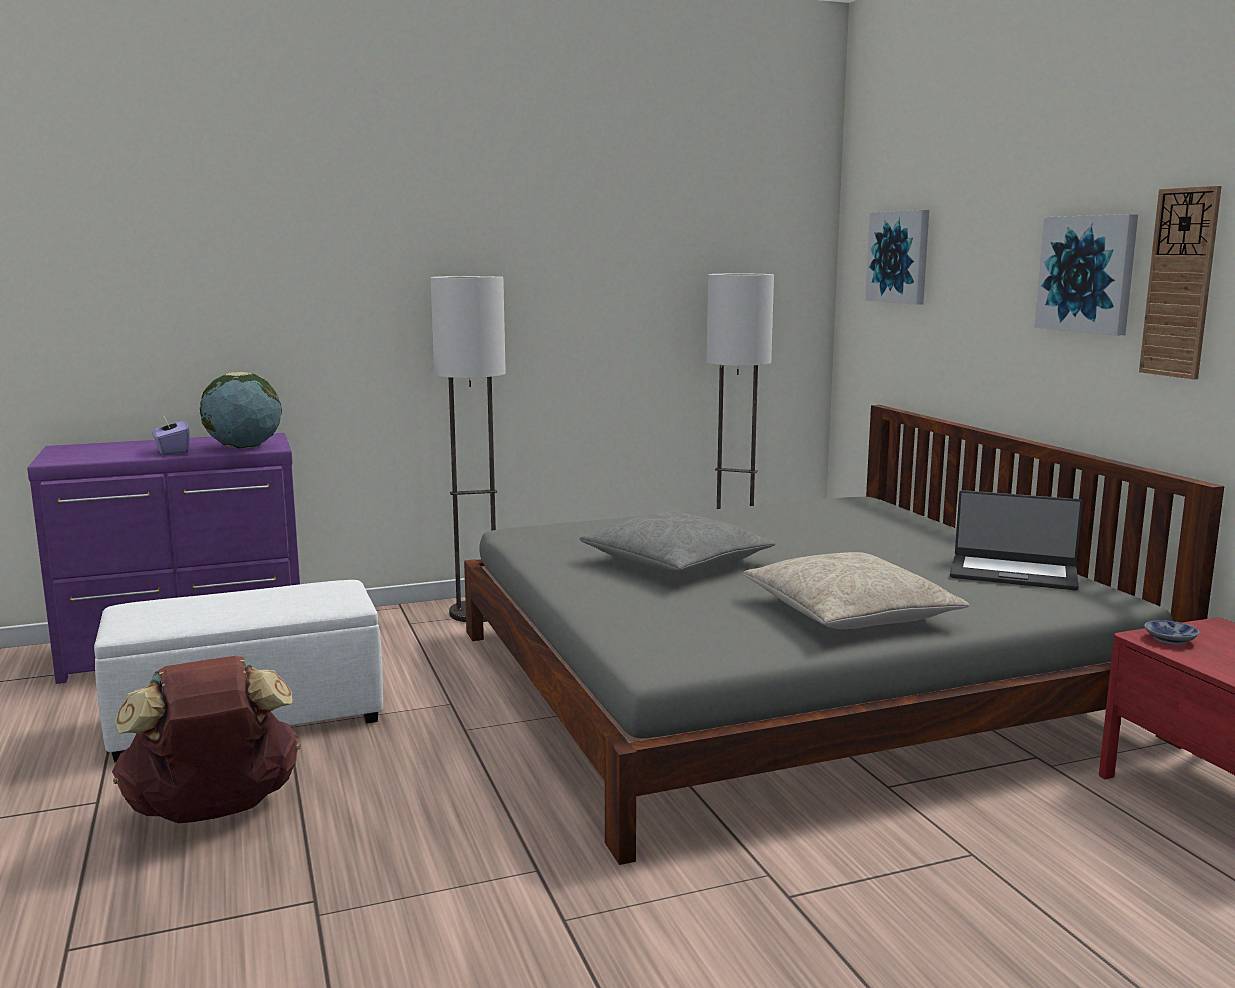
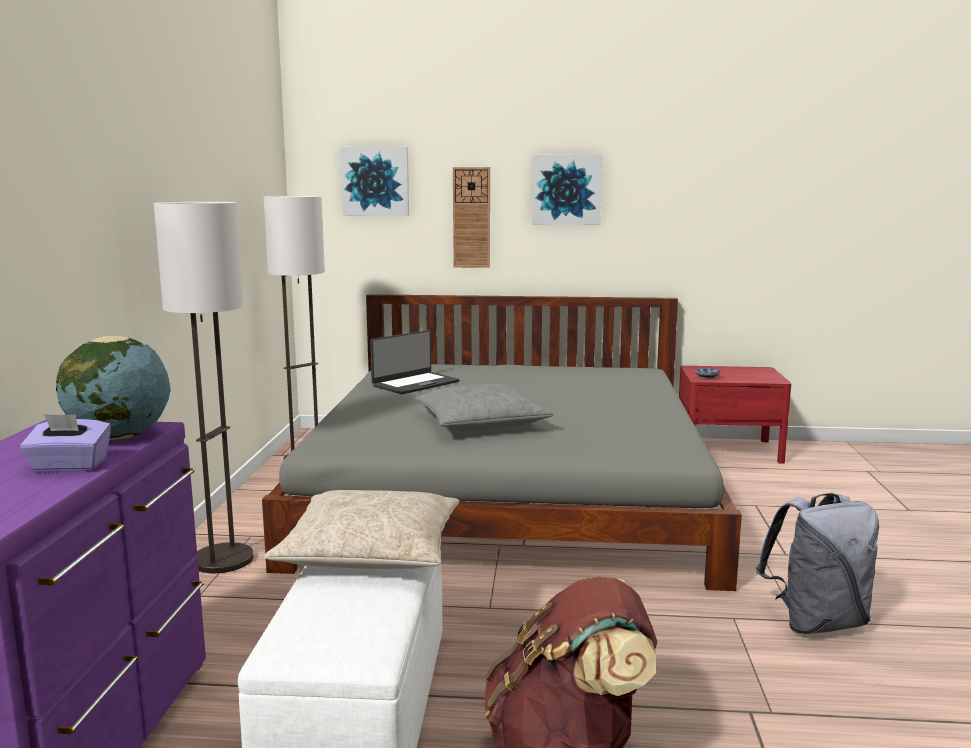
camera: 65 degrees left, 0 degrees up
beige pillow [743,552,970,629] -> beige pillow moved to [264,490,460,569]
laptop [950,490,1083,590] -> laptop moved to [370,330,460,394]
wall clock [1139,186,1222,379] -> wall clock moved to [453,167,490,268]
none -> grey backpack [756,492,879,634]

